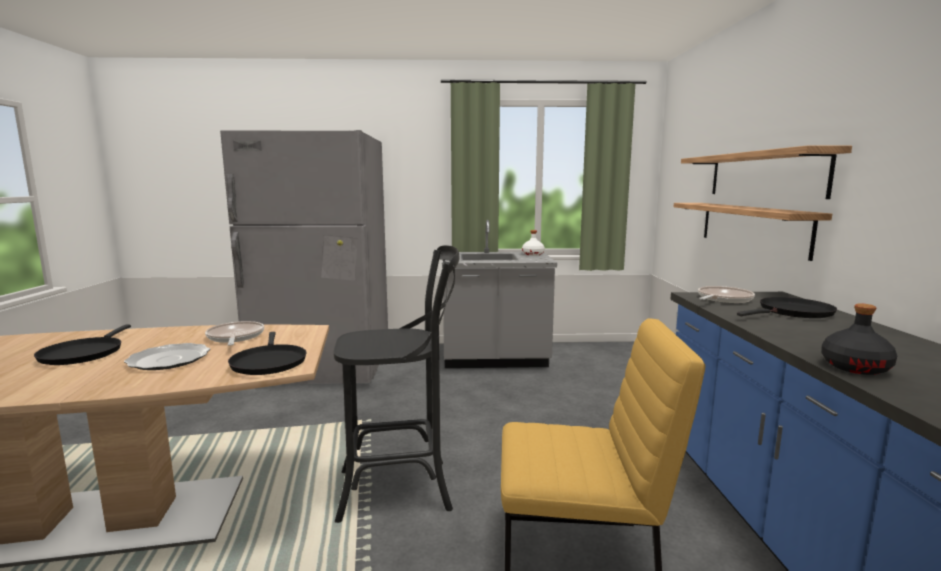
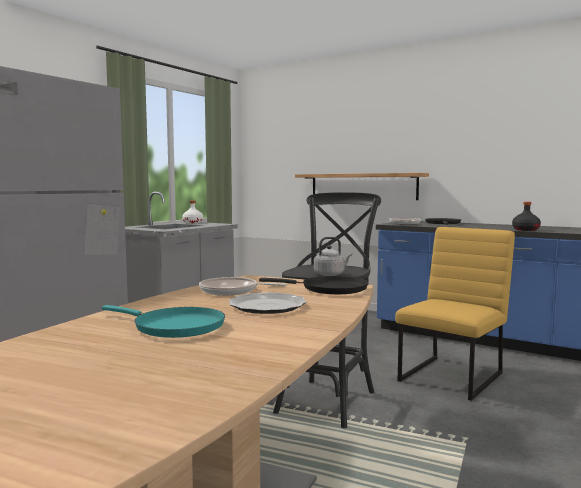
camera: 55 degrees left, 5 degrees down
black frying pan [34,324,131,365] -> turquoise frying pan [102,305,225,338]
shelf [681,145,852,199] -> none
none -> grey kettle [314,237,352,276]

